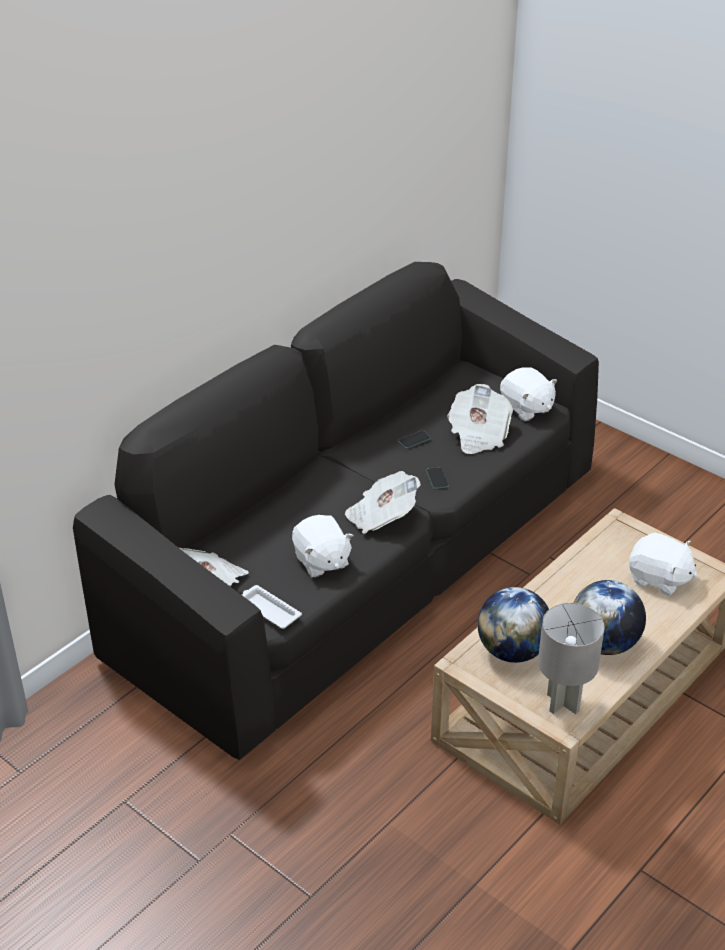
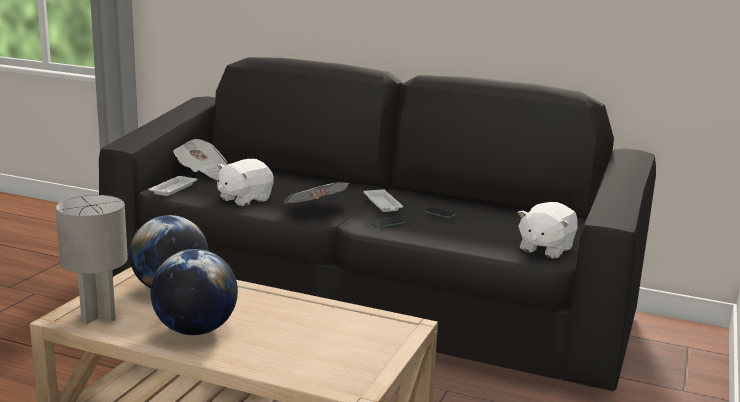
camera: 70 degrees right, 20 degrees down
newspaper [448,384,513,454] -> none
white plush toy [629,533,697,596] -> none
none -> white tray [364,189,403,212]

